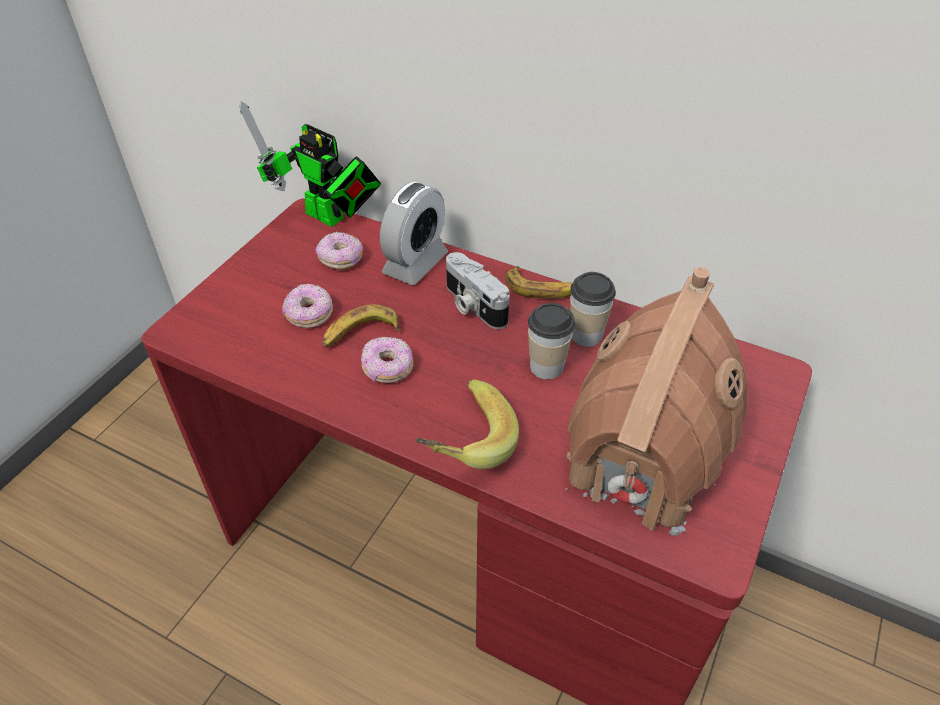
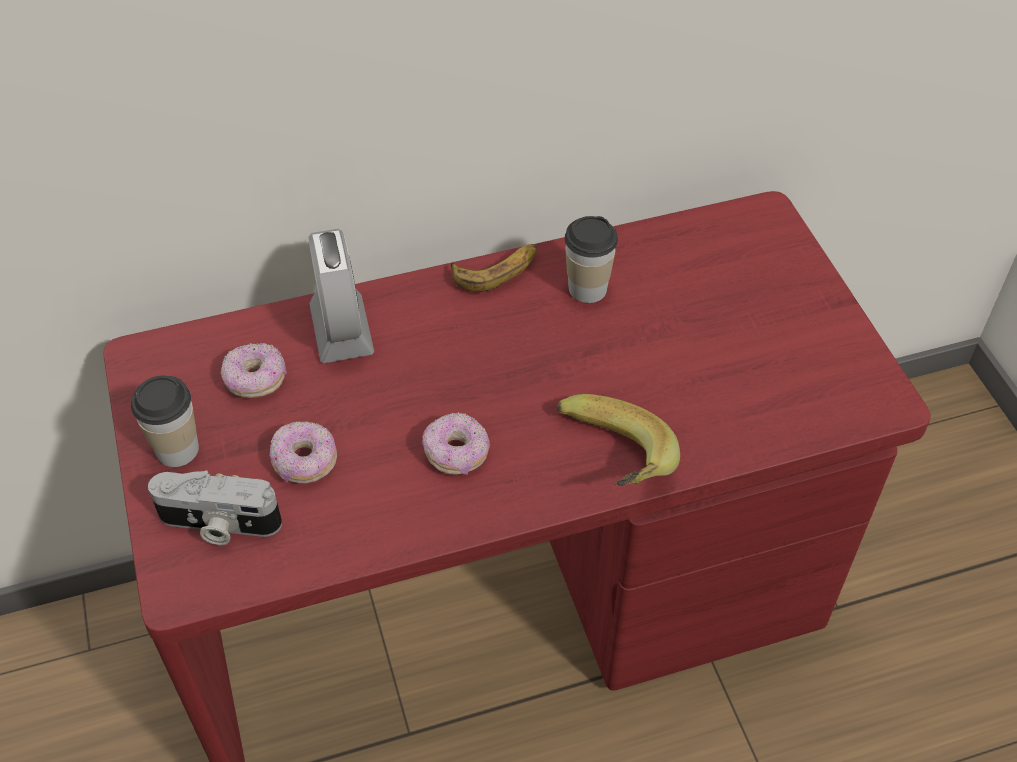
camera: 45 degrees left, 5 degrees up
toy robot [240,101,381,227] -> none
banana [323,304,399,348] -> none
camera [446,252,510,329] -> camera moved to [148,470,282,545]
cup [528,303,575,379] -> cup moved to [131,375,199,467]
toy house [566,267,747,536] -> none

